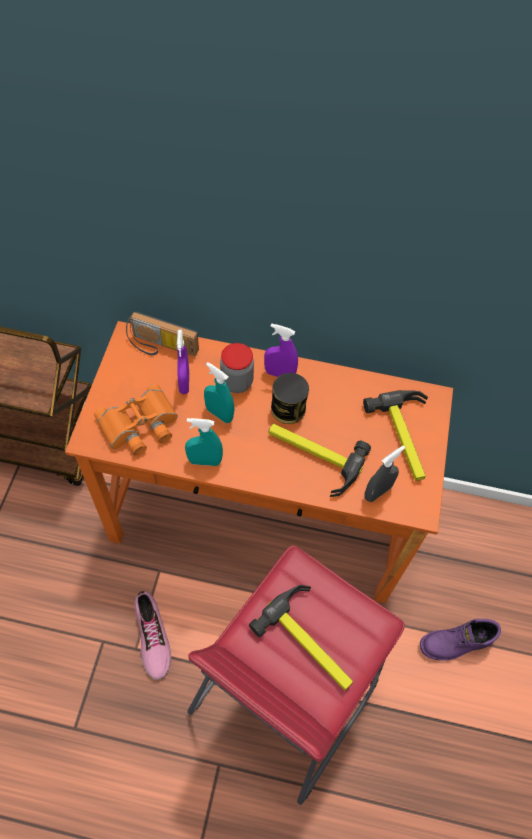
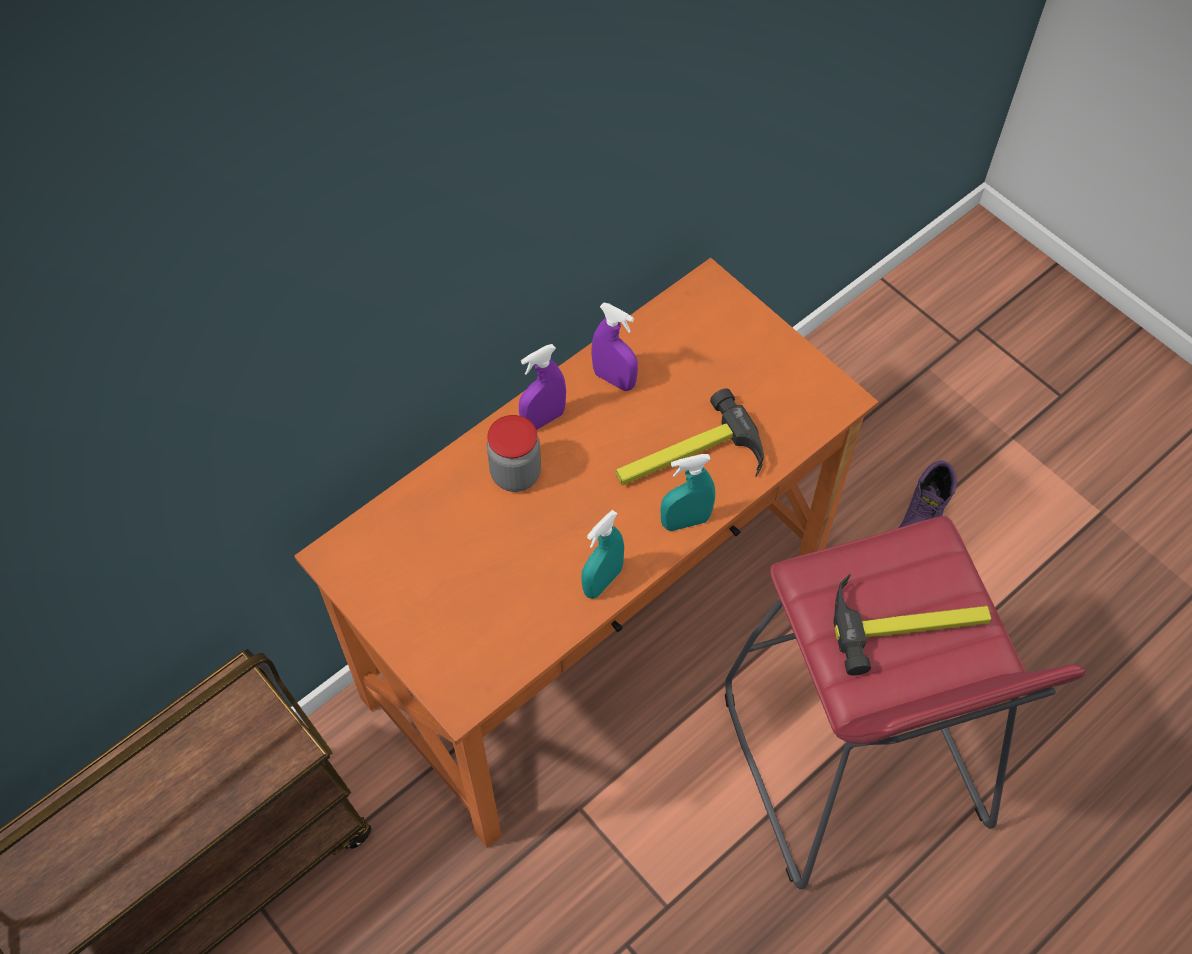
camera: 50 degrees left, 0 degrees up
orange binoculars [94,384,178,456] -> none
radio [126,312,199,356] -> none
shoe [134,591,171,680] -> none
purple spray bottle [177,330,189,394] -> purple spray bottle moved to [591,302,638,391]
turquoise spray bottle [204,362,235,423] -> turquoise spray bottle moved to [660,454,715,531]
can [271,373,309,424] -> none
hammer [363,390,428,481] -> none
grey spray bottle [364,445,405,502] -> none

